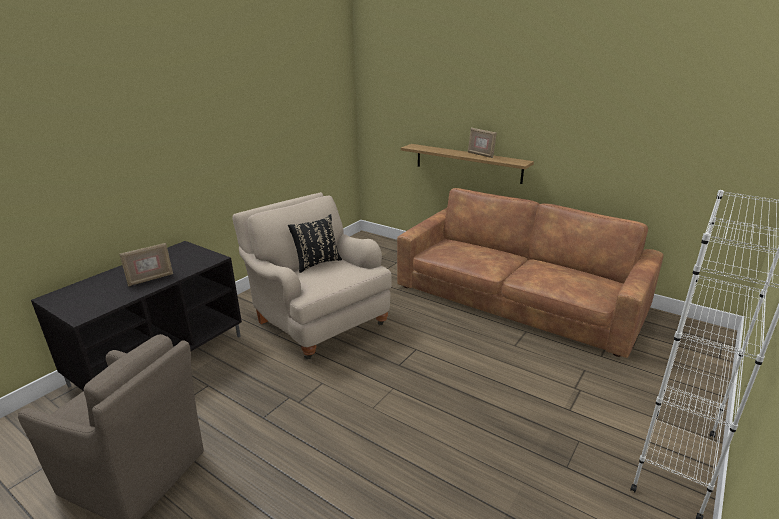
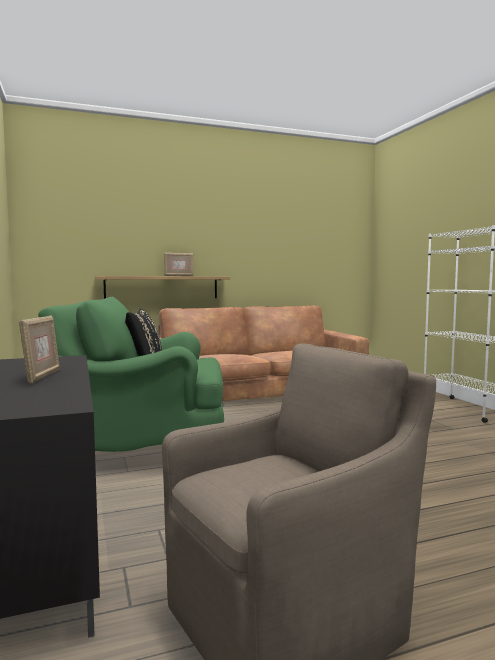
camera: 55 degrees left, 20 degrees down
beige armchair [232,192,392,360] -> green armchair [38,297,224,452]

